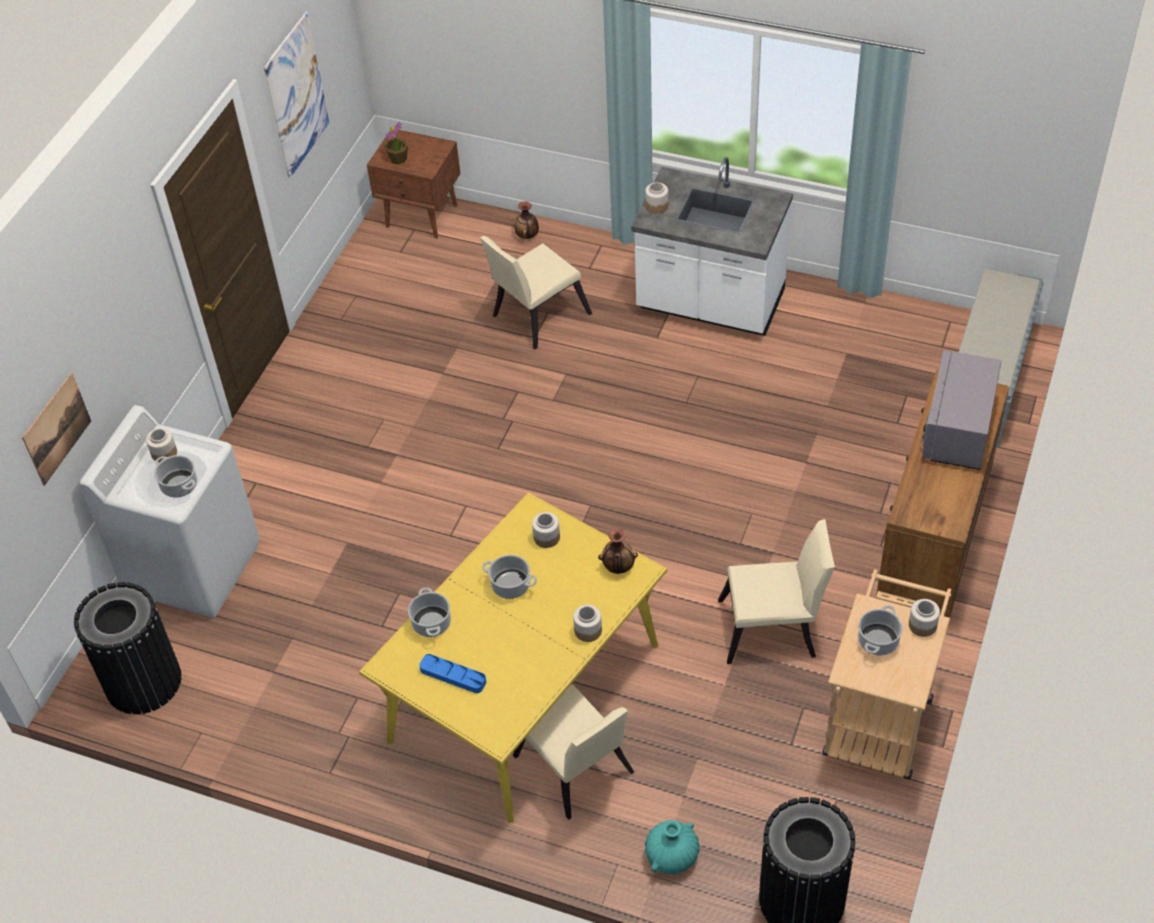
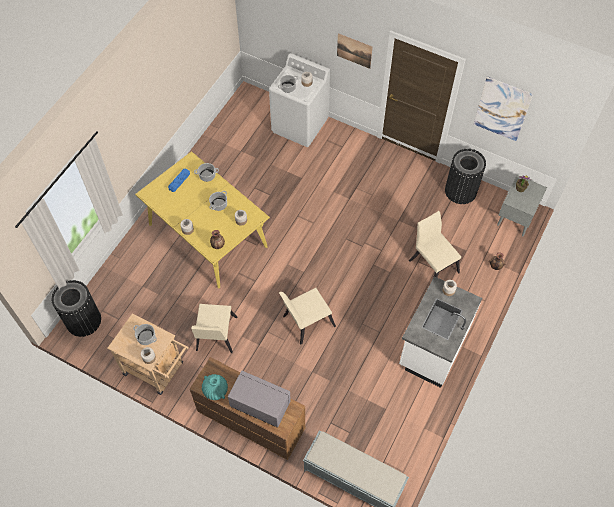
camera: 95 degrees right, 10 degrees up
picture [22,373,91,486] -> picture moved to [337,33,372,69]
black trash can [74,582,182,714] -> black trash can moved to [445,149,486,204]
brown nightstand [367,130,460,239] -> grey nightstand [497,175,547,236]
beige chair [513,684,634,820] -> beige chair moved to [279,288,336,344]
turquoise vase [645,820,700,874] -> turquoise vase moved to [202,374,228,400]

